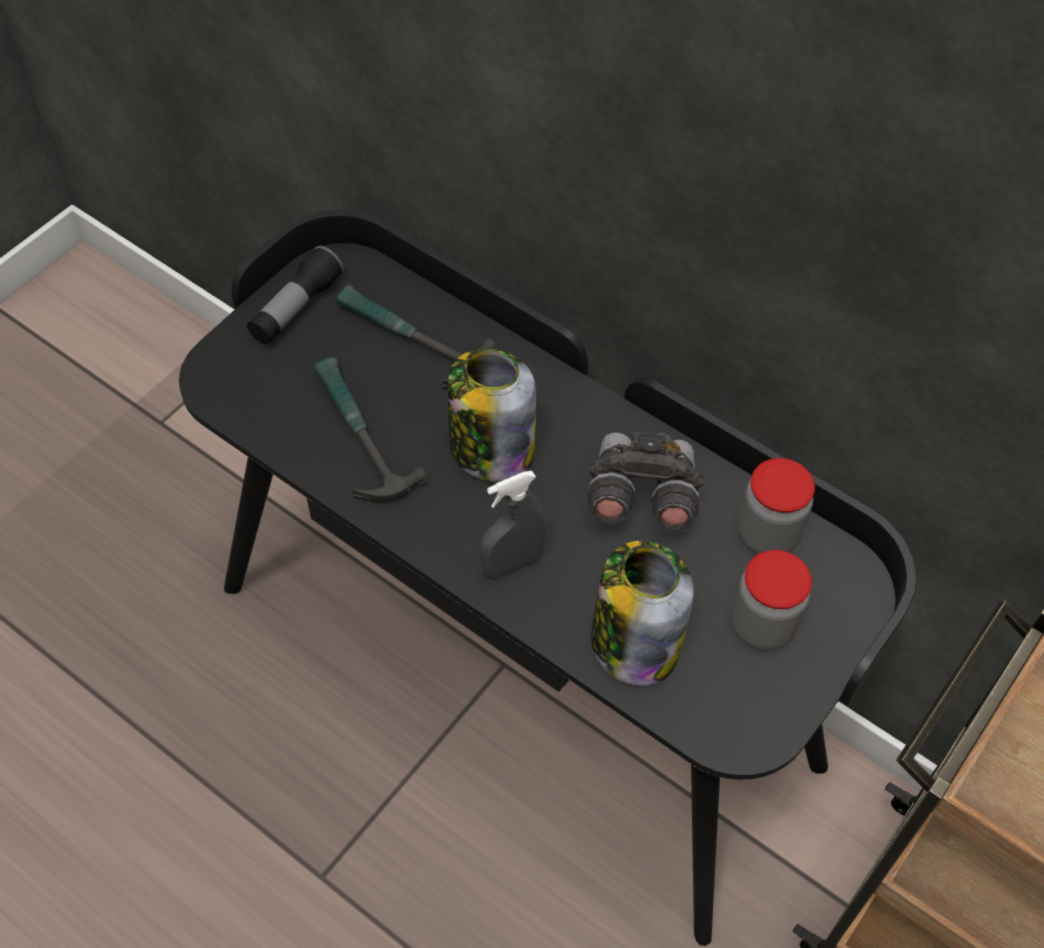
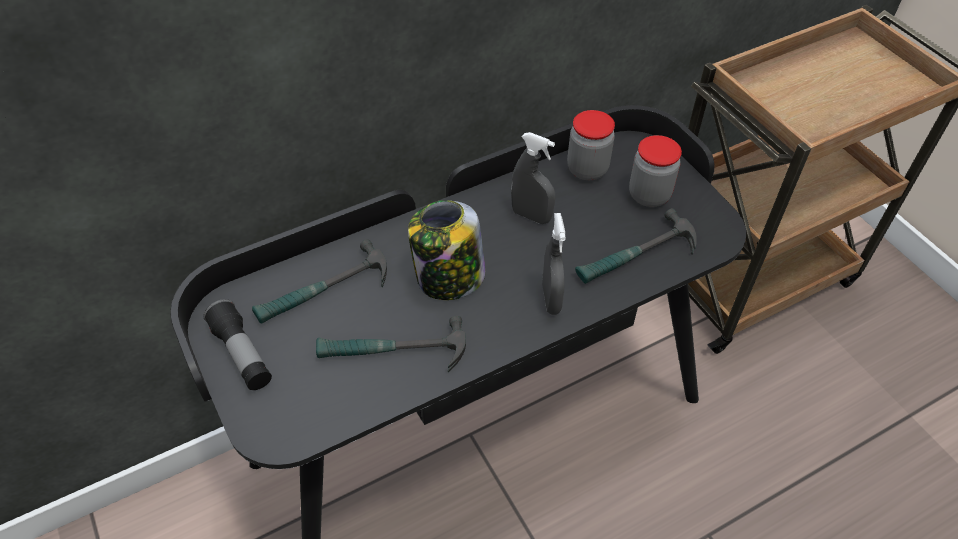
camera: 65 degrees left, 5 degrees down
grey binoculars [587,432,704,532] -> grey spray bottle [511,132,555,224]
jar [591,541,694,686] -> hammer [575,208,697,284]

